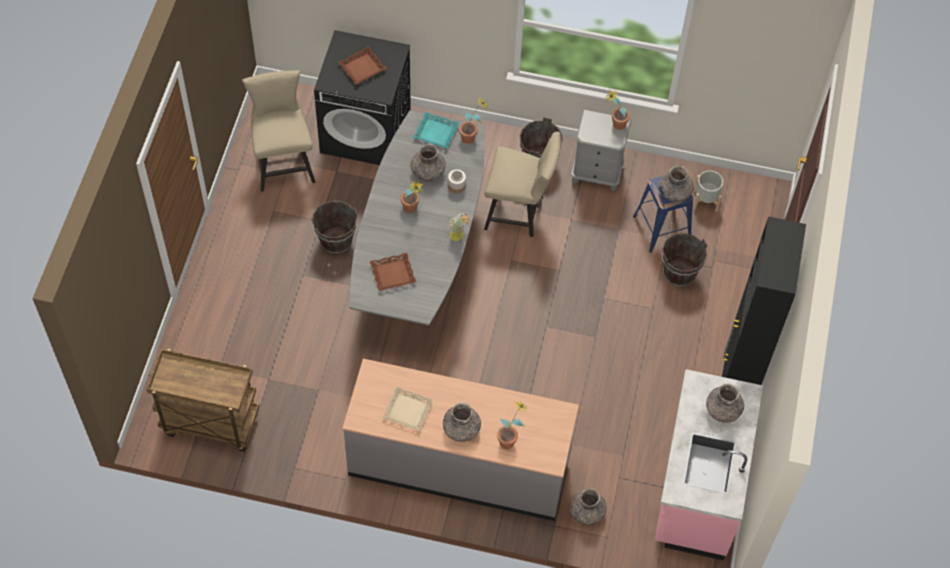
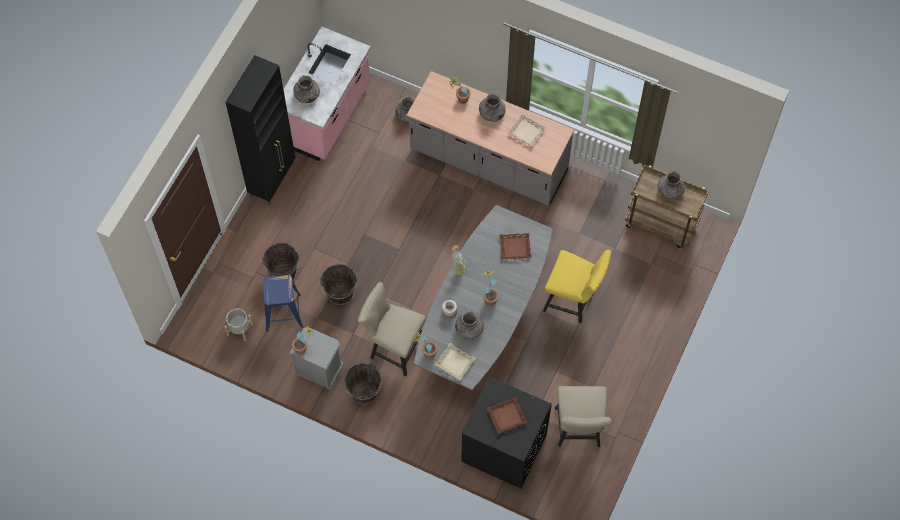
camera: 165 degrees left, 5 degrees up
brown bucket [311,201,357,254] -> brown bucket moved to [320,264,357,305]
turquoise tray [413,112,459,148] -> beige tray [435,343,476,381]
grey vase [659,165,694,202] -> grey vase moved to [657,171,685,199]
none -> yellow chair [543,250,611,323]

